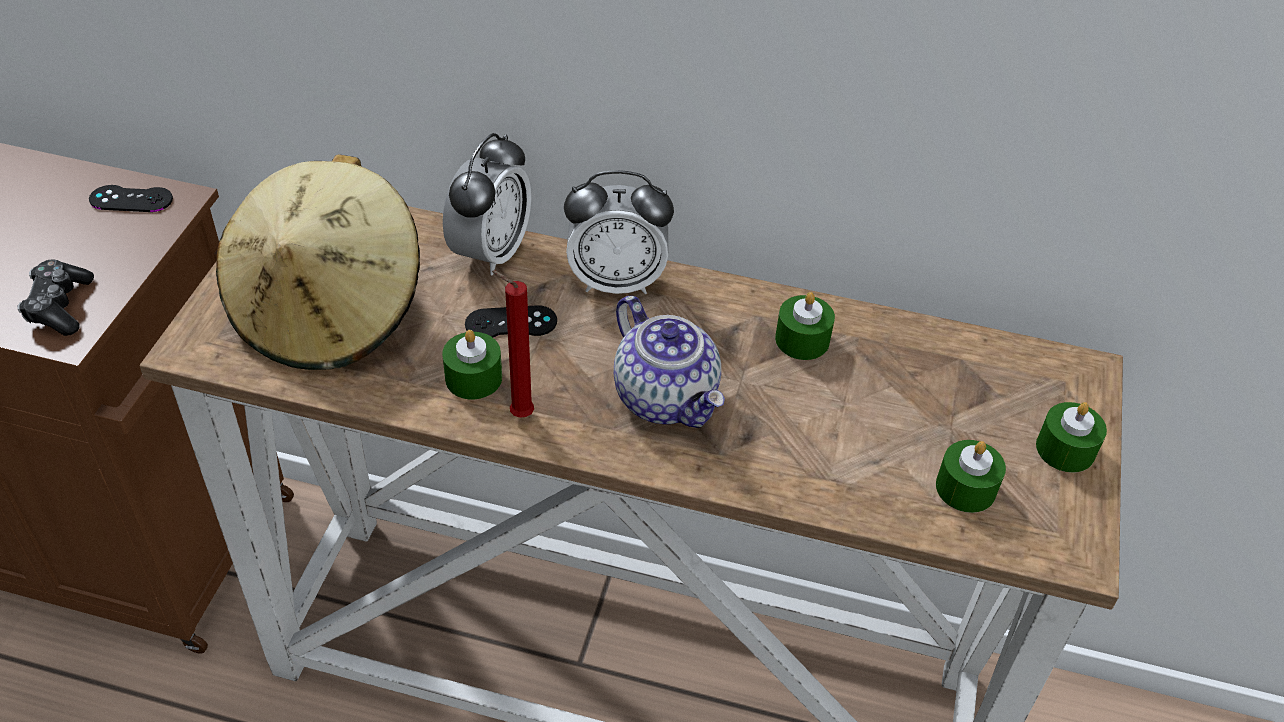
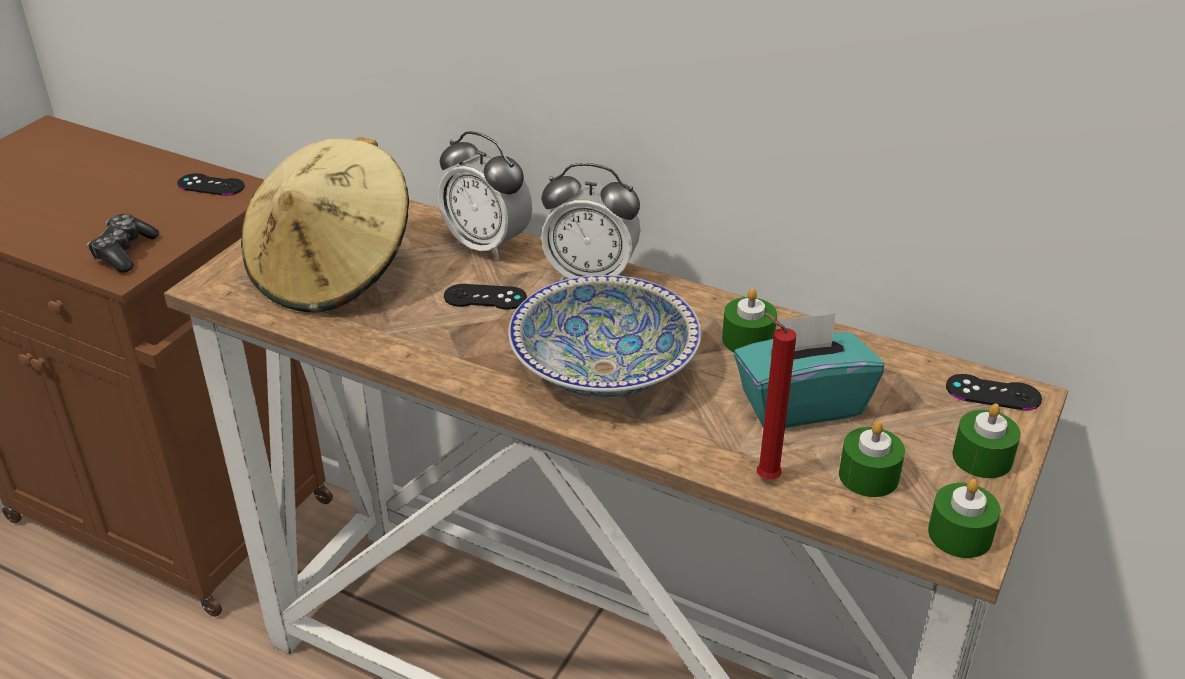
camera: 15 degrees right, 10 degrees down
green candle [442,330,502,399] -> green candle moved to [928,479,1001,558]
alarm clock [443,133,531,275] -> alarm clock turned 90 degrees clockwise [438,131,532,260]
red candle [492,271,534,418] -> red candle moved to [757,312,796,479]
teapot [614,296,725,428] -> bowl [508,275,701,398]
none -> turquoise tissue box [734,313,884,428]
none -> black game controller [946,374,1042,410]

